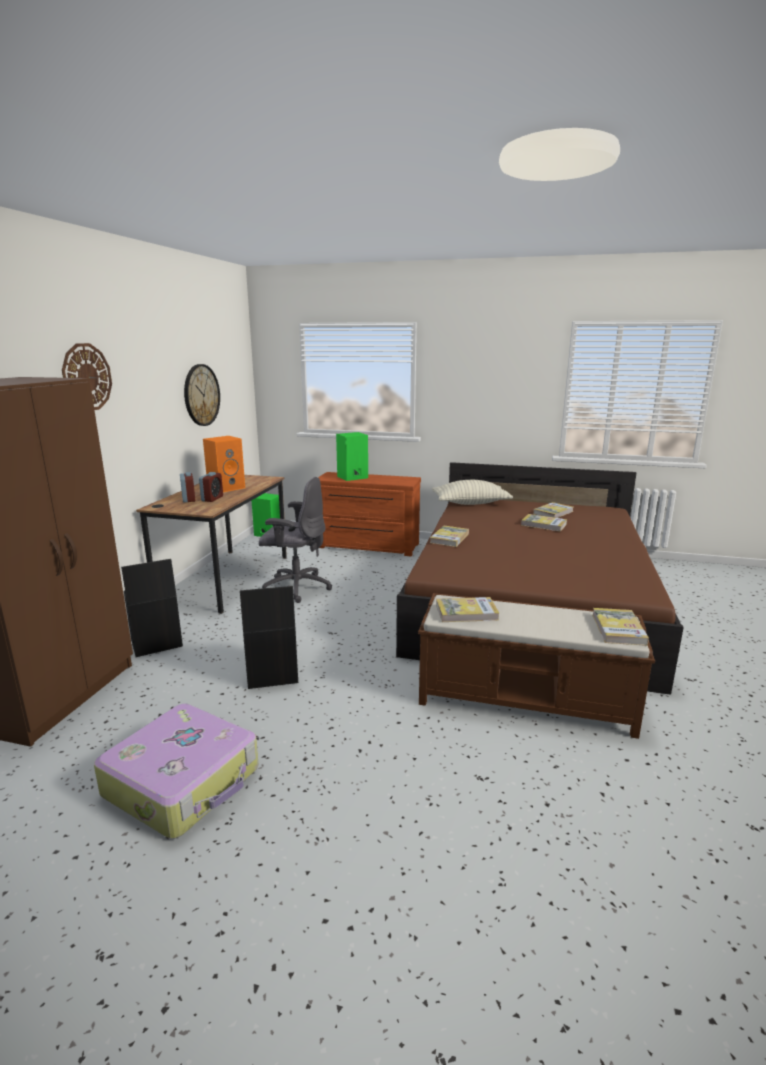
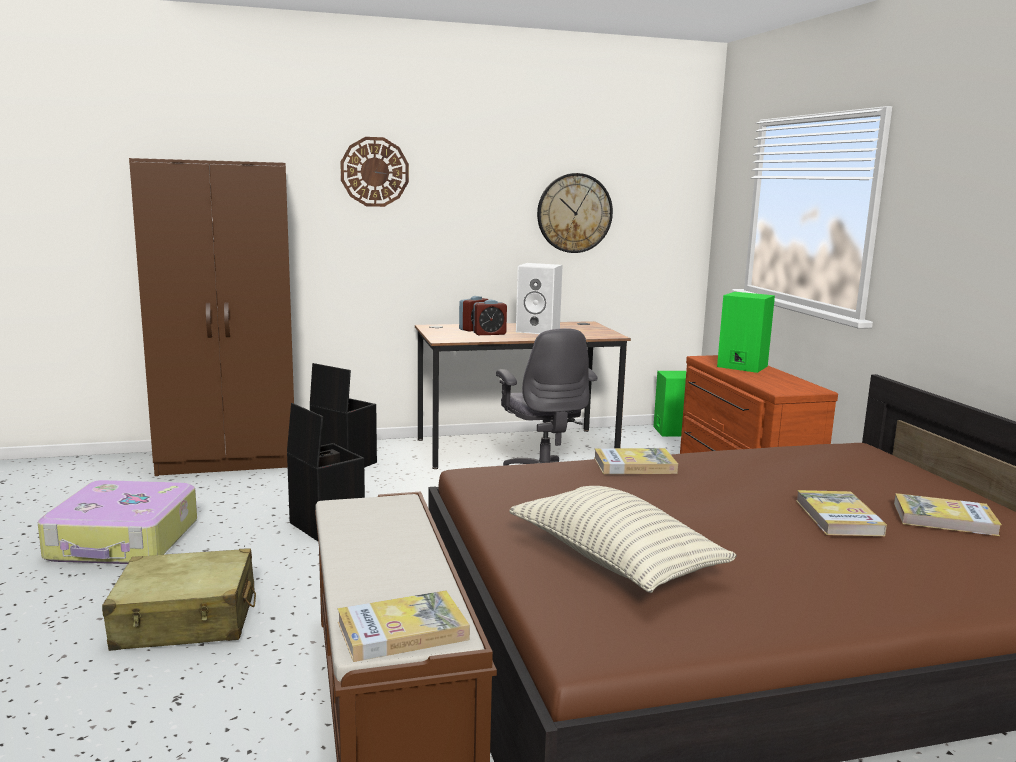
camera: 60 degrees right, 5 degrees down
orange speaker [203,436,245,492] -> white speaker [516,263,563,334]
pillow [432,480,513,505] -> pillow moved to [509,486,737,593]
book [436,597,499,622] -> none
none -> beige suitcase [102,548,256,651]

